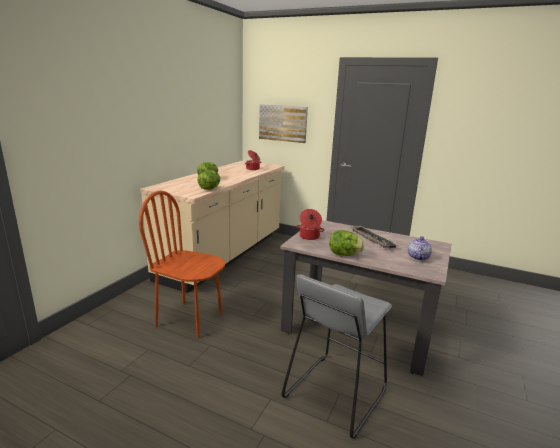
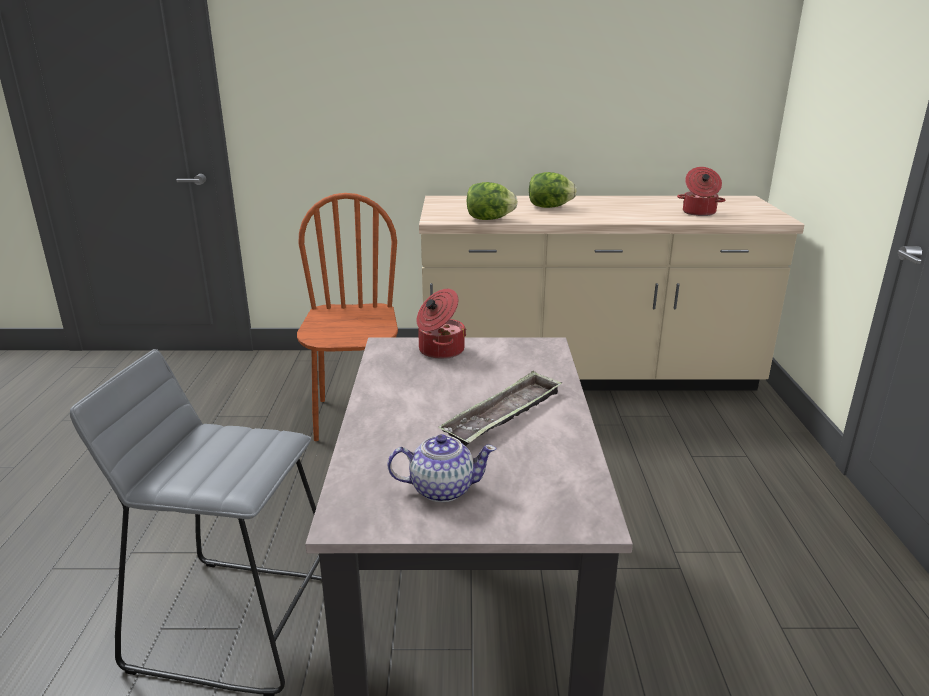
camera: 65 degrees right, 5 degrees up
picture [259,104,308,143] -> none
lettuce [330,230,365,256] -> none

